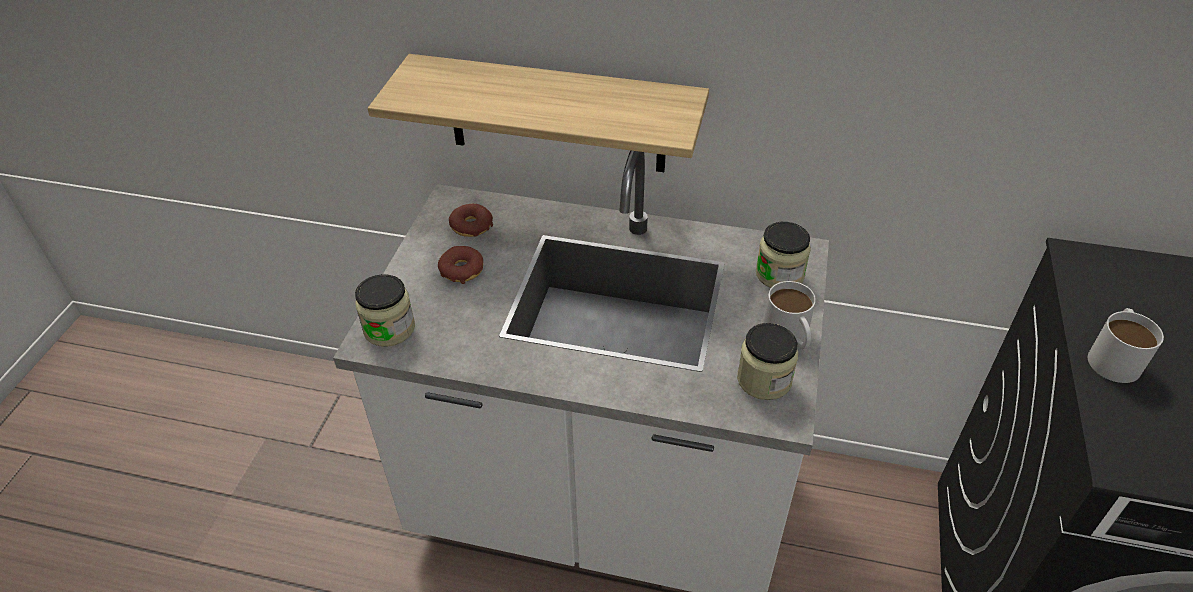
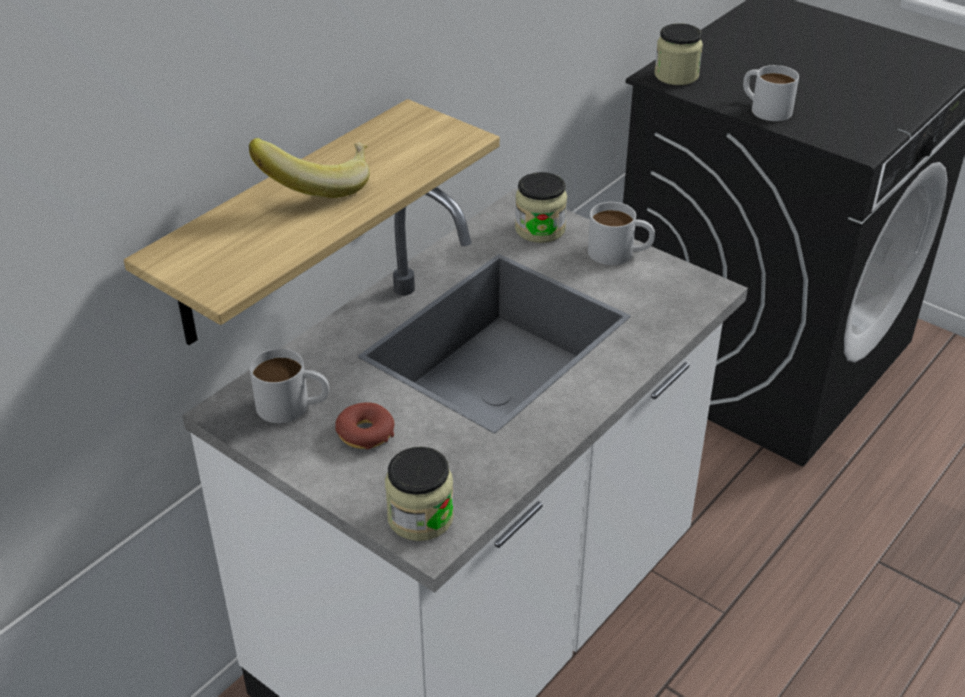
camera: 65 degrees left, 5 degrees down
donut [449,204,493,237] -> white mug [250,348,329,423]
jar [737,323,798,400] -> jar moved to [654,23,703,85]
none -> banana [249,138,370,198]

